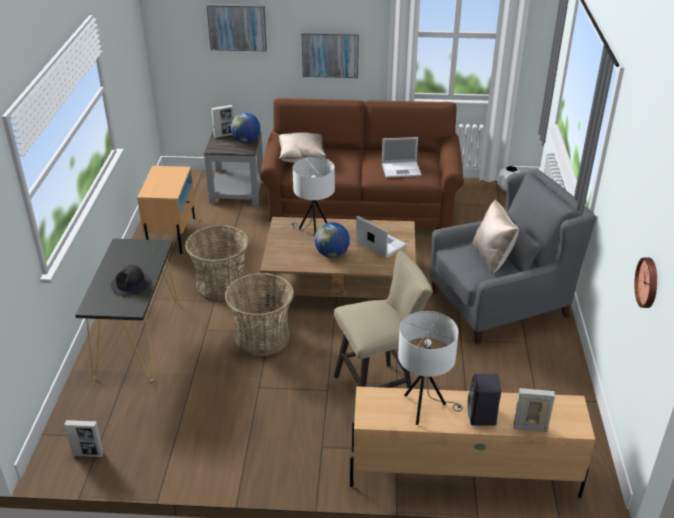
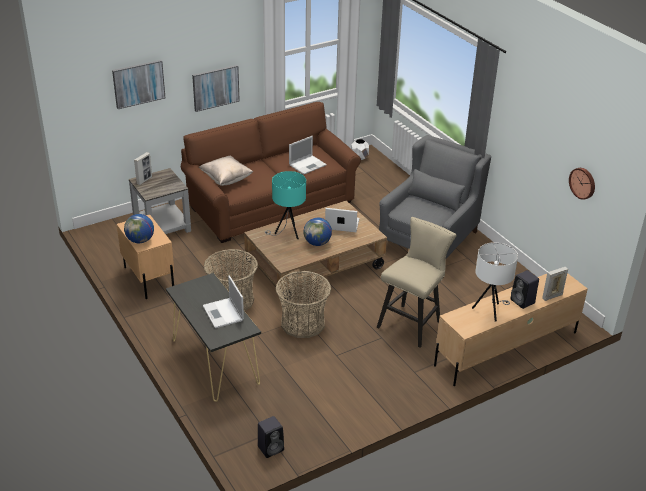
camera: 35 degrees left, 0 degrees up
picture frame [64,420,104,457] -> black speaker [258,416,284,458]
black hat [111,265,151,294] -> laptop [203,276,244,328]
globe [230,113,260,143] -> globe moved to [124,214,154,243]
white table lamp [291,157,335,235] -> turquoise table lamp [265,171,306,239]
beige pillow [472,199,519,274] -> none

